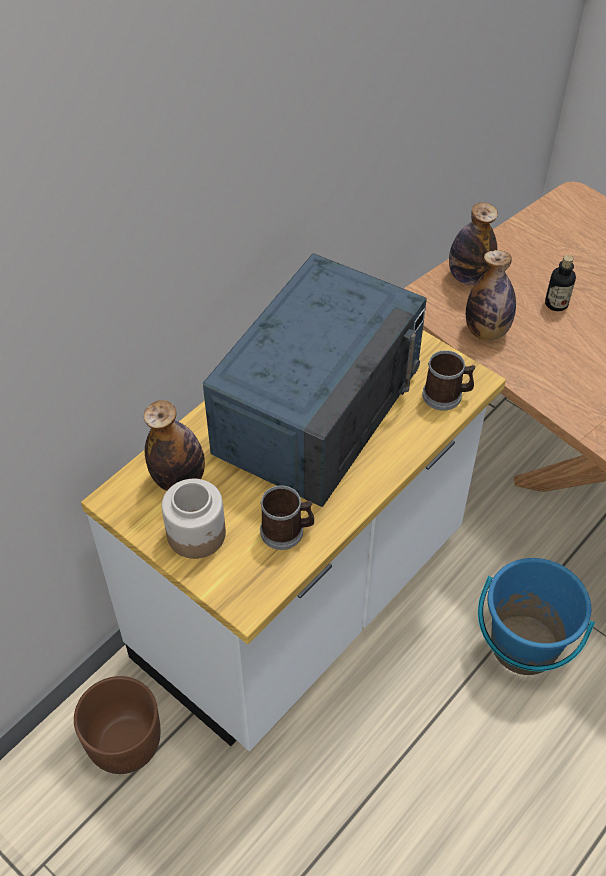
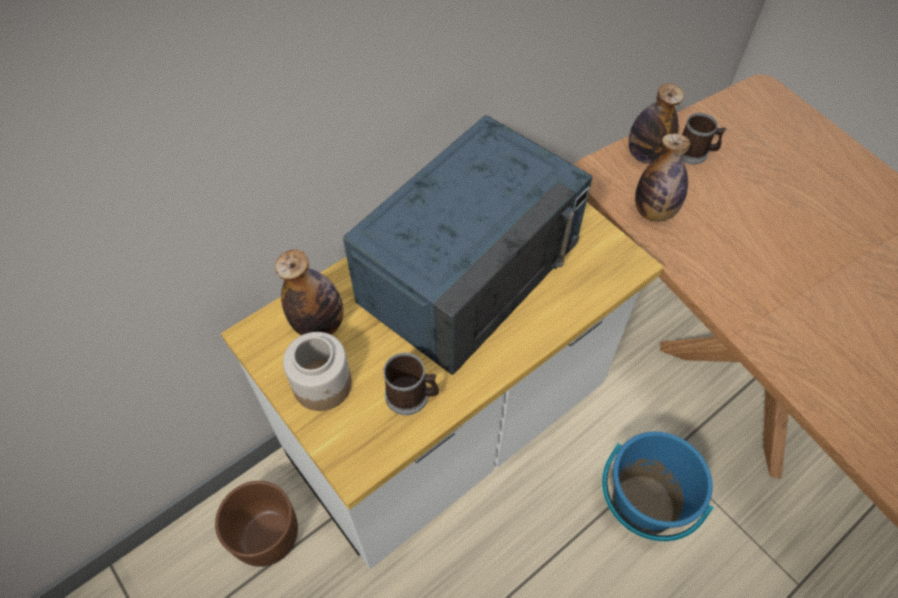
camera: 10 degrees right, 5 degrees up
mug [422,350,475,411] -> mug moved to [681,113,726,164]
bottle [545,255,576,311] -> none

